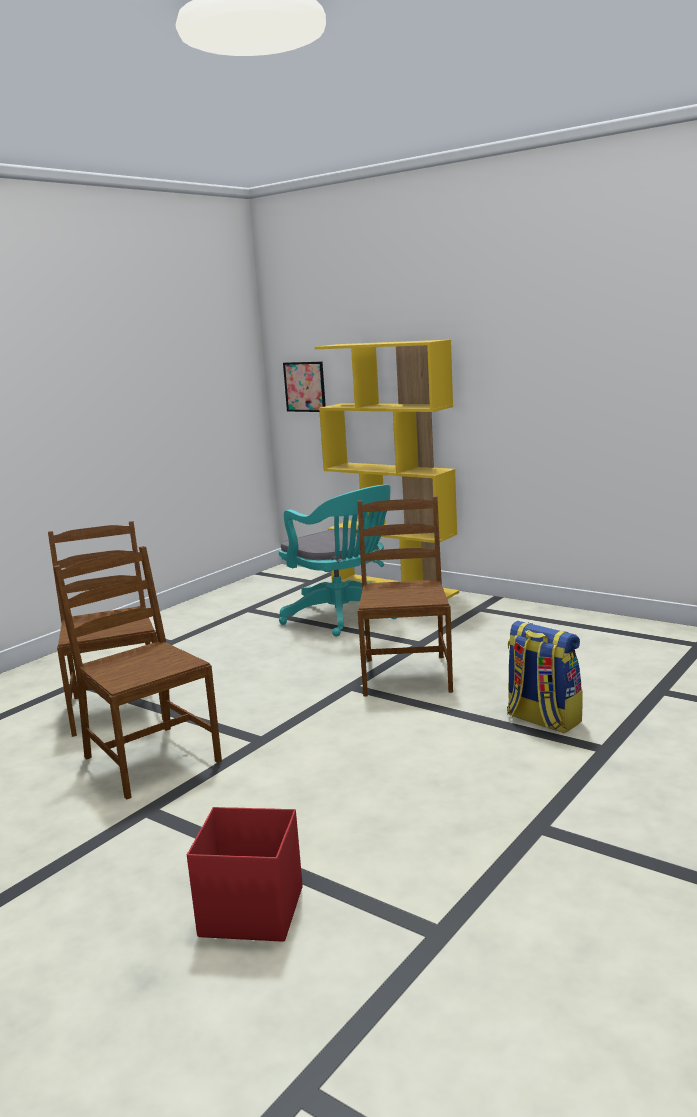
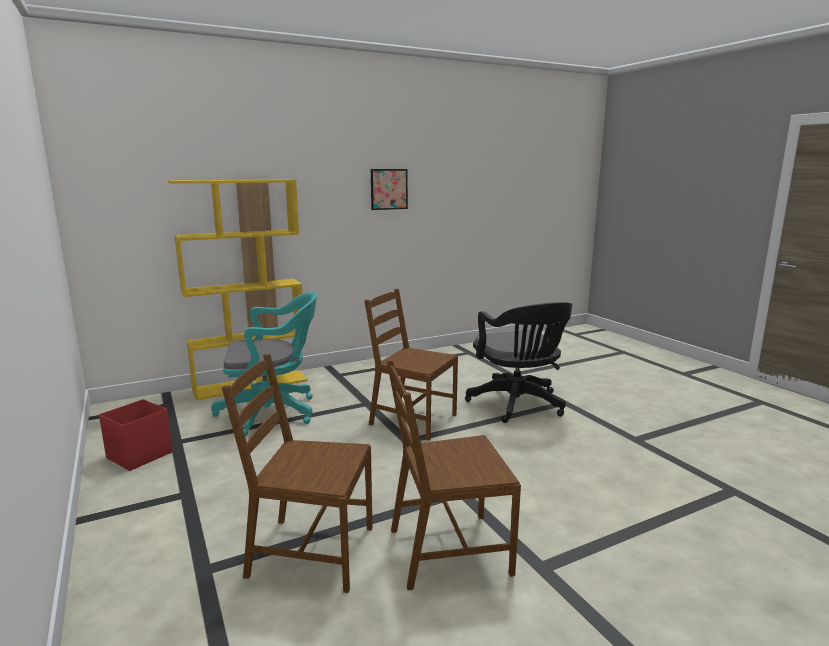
camera: 65 degrees left, 0 degrees up
red storage box [187,807,303,942] -> red storage box moved to [99,399,173,471]
picture [283,362,326,412] -> picture moved to [371,169,408,210]
backpack [507,621,582,733] -> black office chair [465,302,572,423]

